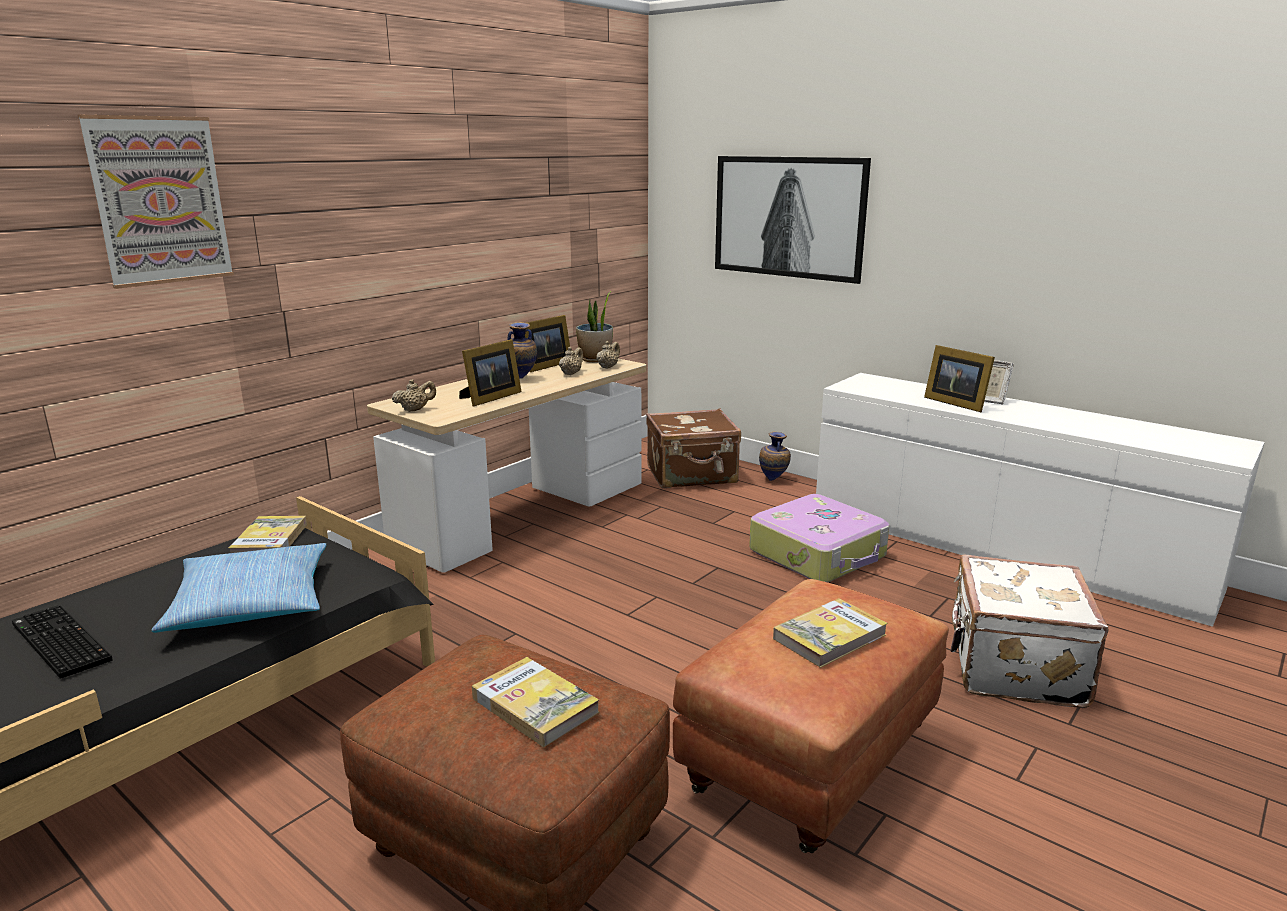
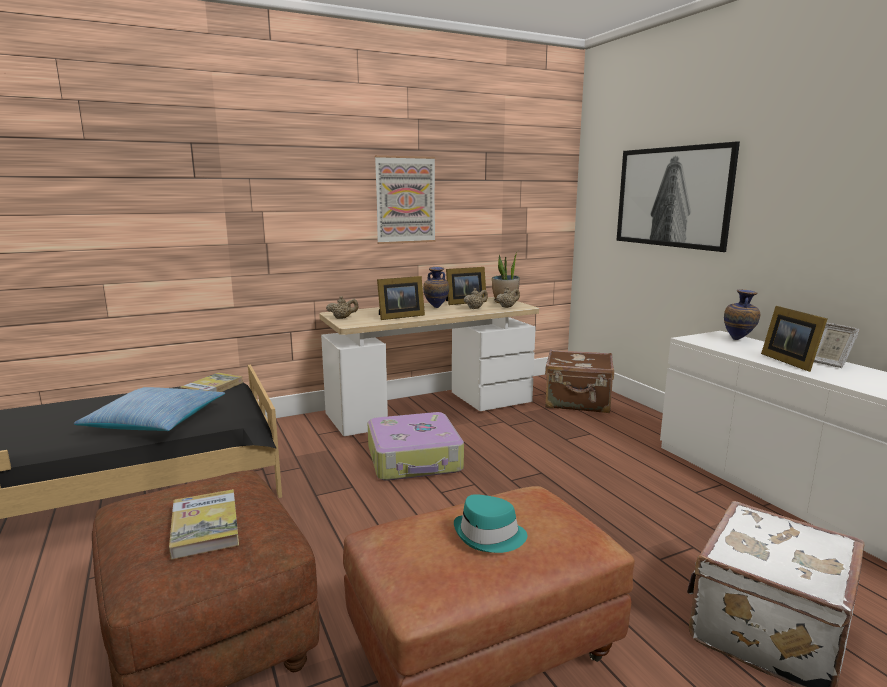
camera: 25 degrees right, 5 degrees down
keyboard [12,605,113,679] -> none
picture [78,115,234,289] -> picture moved to [375,155,436,244]
suitcase [749,494,890,582] -> suitcase moved to [368,412,464,481]
vase [759,432,791,481] -> vase moved to [724,289,760,340]
book [773,598,888,668] -> turquoise hat [454,494,527,553]

